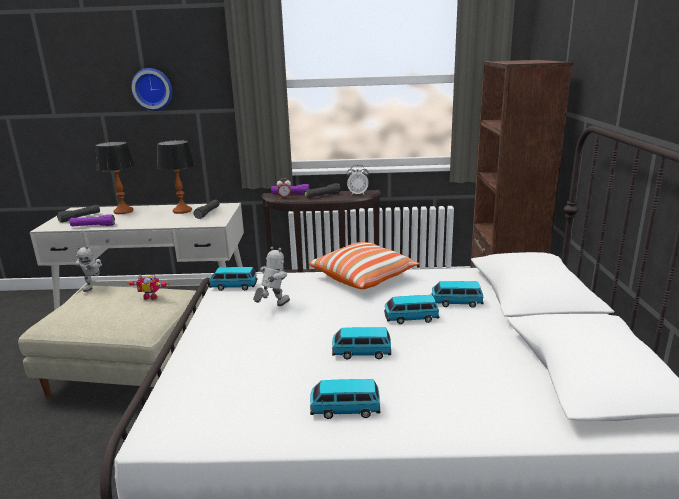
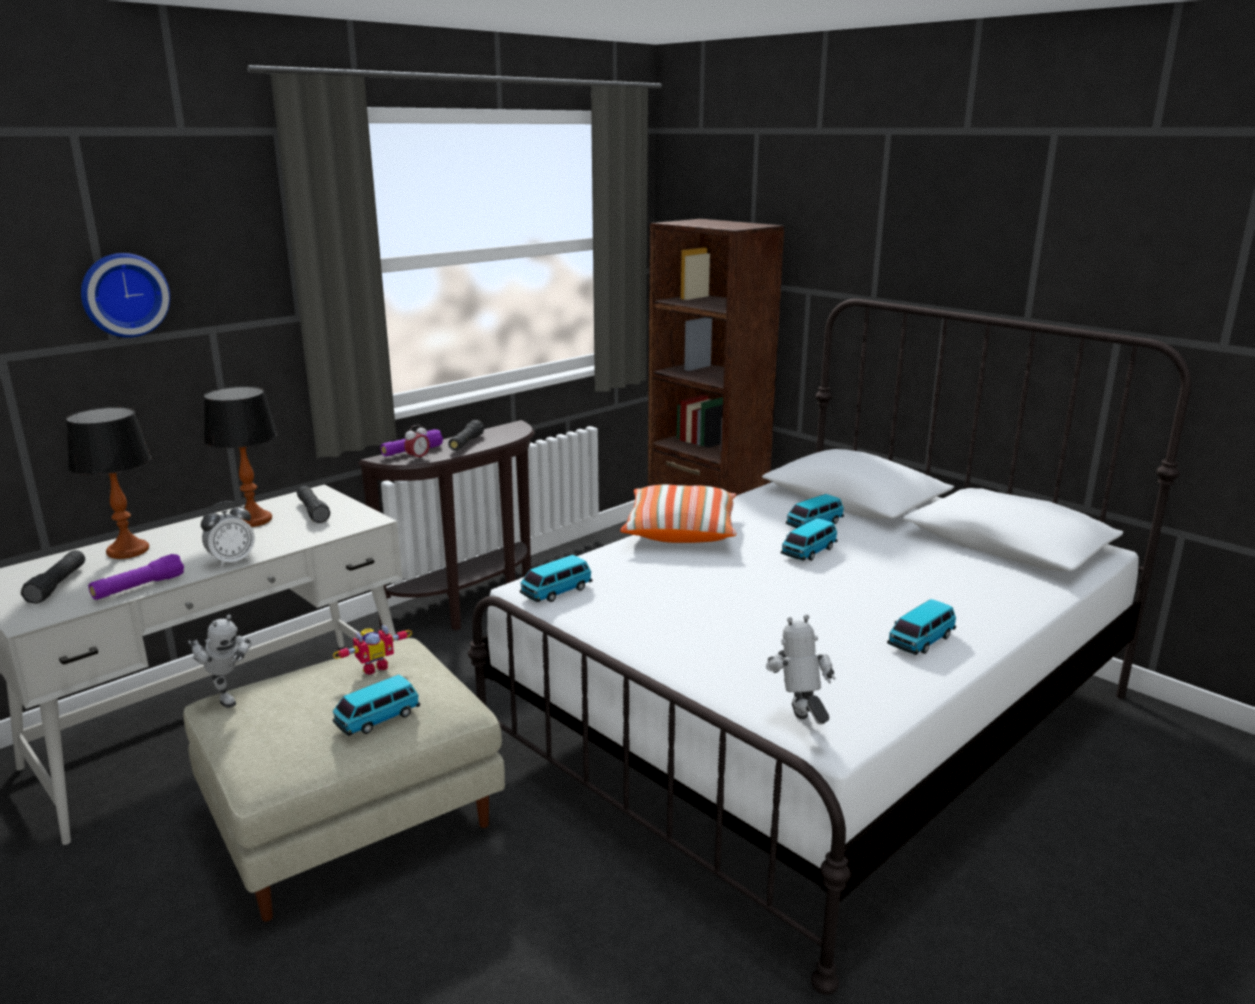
camera: 45 degrees left, 0 degrees up
toy robot [253,246,290,306] -> toy robot moved to [766,614,836,725]
toy car [332,327,391,359] -> toy car moved to [333,674,420,736]
alarm clock [346,165,369,195] -> alarm clock moved to [201,501,255,567]

